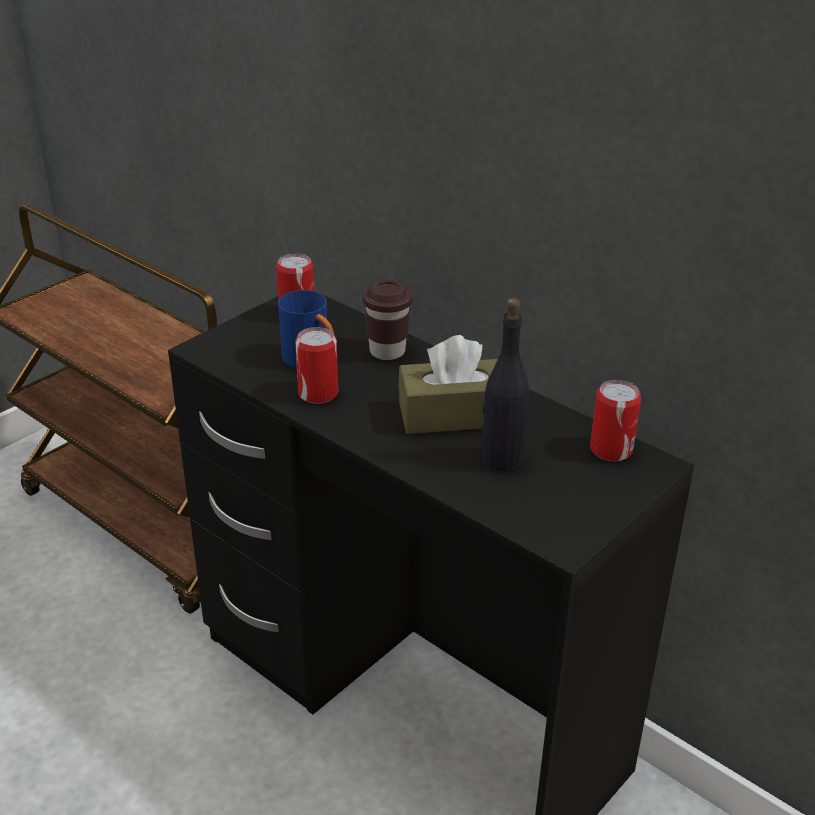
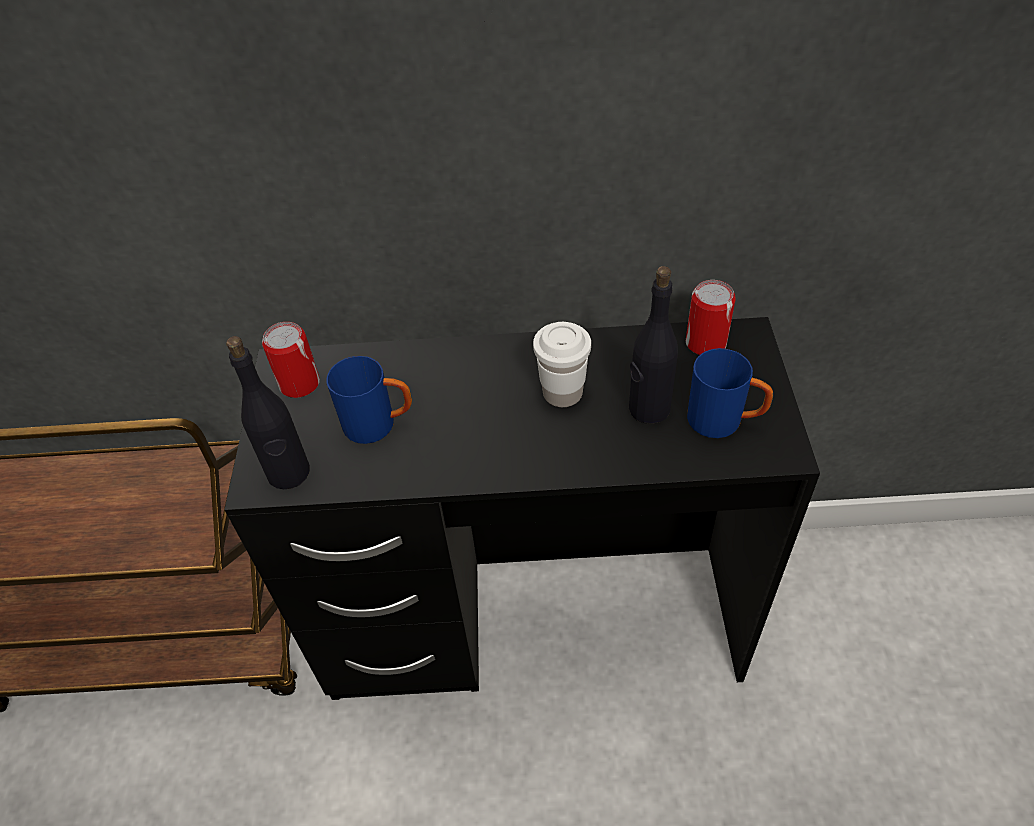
camera: 40 degrees left, 15 degrees up
can [295,327,338,404] -> none
brown cup [362,279,413,360] -> none
brown tissue box [398,335,498,434] -> white cup [533,322,591,407]
none -> black bottle [226,336,310,489]
none -> blue mug [687,348,773,438]

